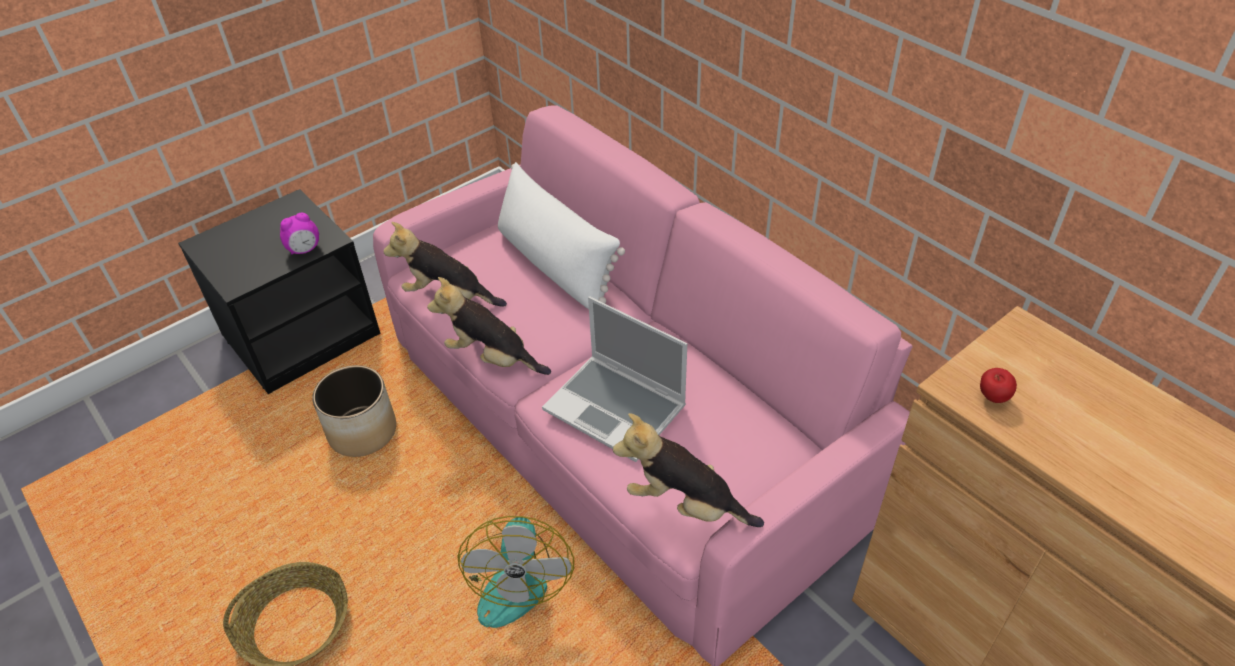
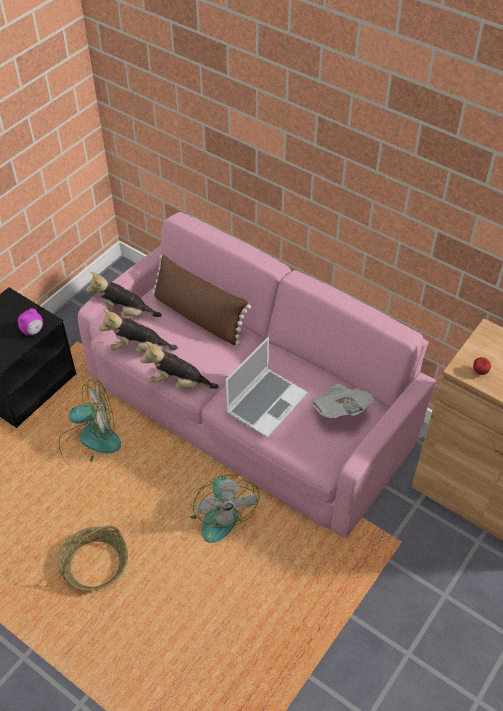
camera: 15 degrees left, 5 degrees up
planter [312,365,396,457] -> fan [59,379,121,462]
white pillow [498,162,625,309] -> brown pillow [152,254,251,345]
laptop [542,297,687,462] -> laptop turned 75 degrees counterclockwise [225,337,308,438]
plush toy [613,413,764,527] -> plush toy moved to [86,272,162,317]
none -> newspaper [311,384,375,418]

